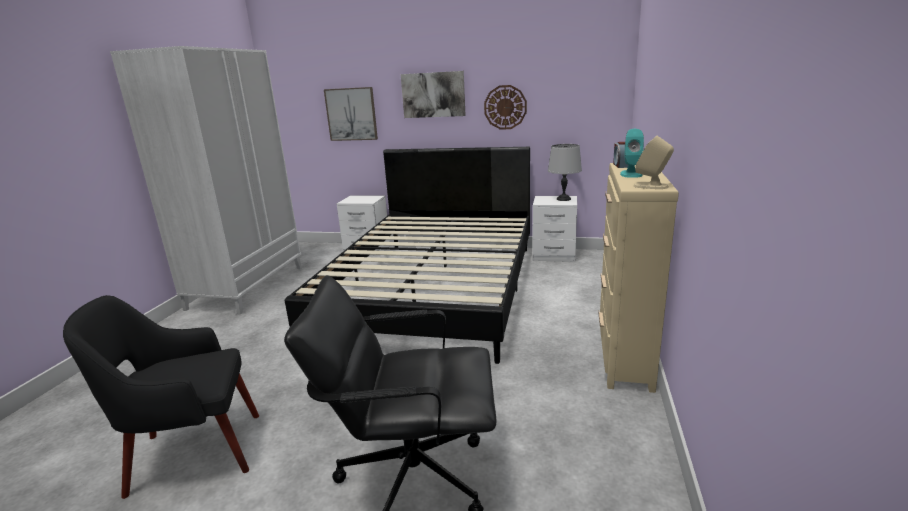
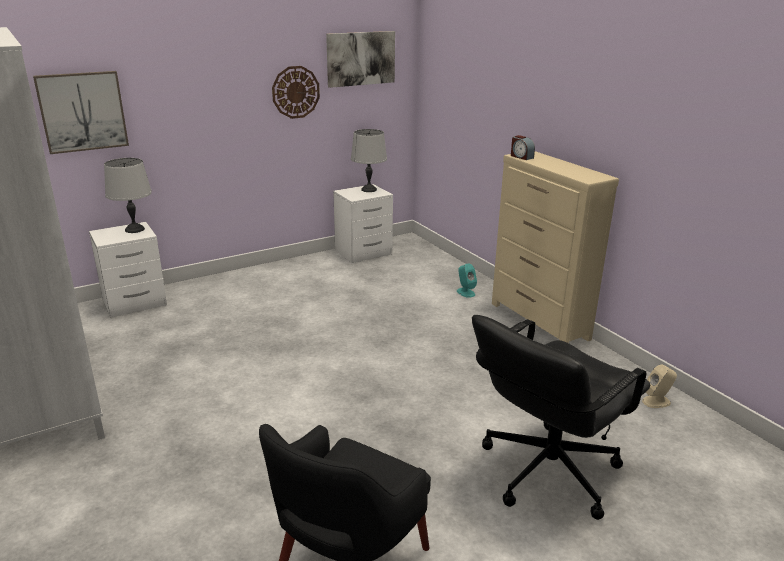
camera: 45 degrees left, 5 degrees up
black bed [285,147,530,364] -> none
picture [401,71,466,118] -> picture moved to [326,31,395,88]
turquoise speaker [620,129,644,178] -> turquoise speaker moved to [457,263,477,298]
beige speaker [633,136,674,189] -> beige speaker moved to [642,365,677,408]
none -> grey table lamp [104,158,152,233]

